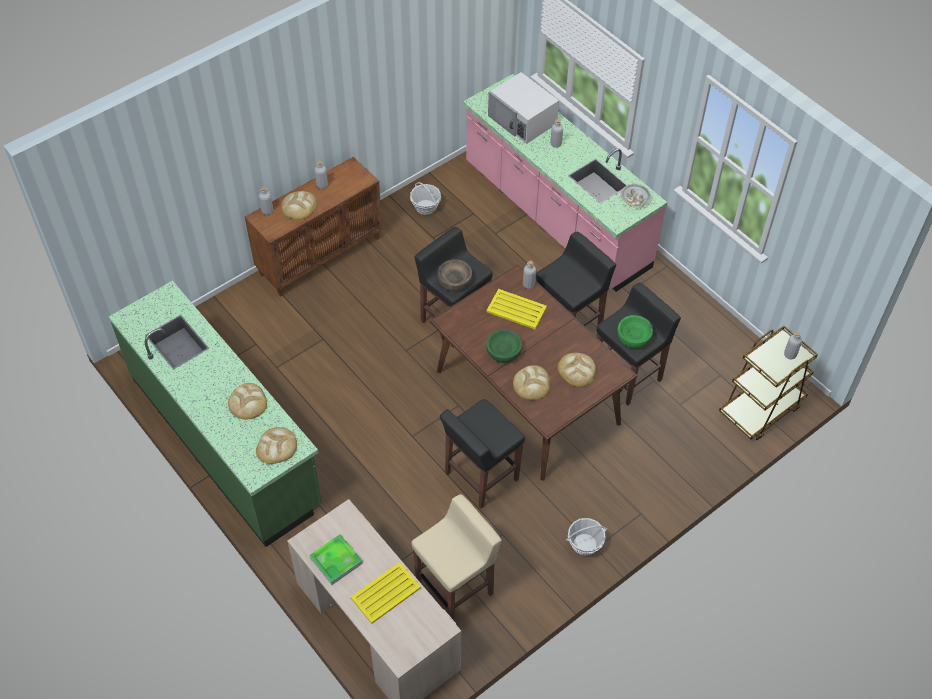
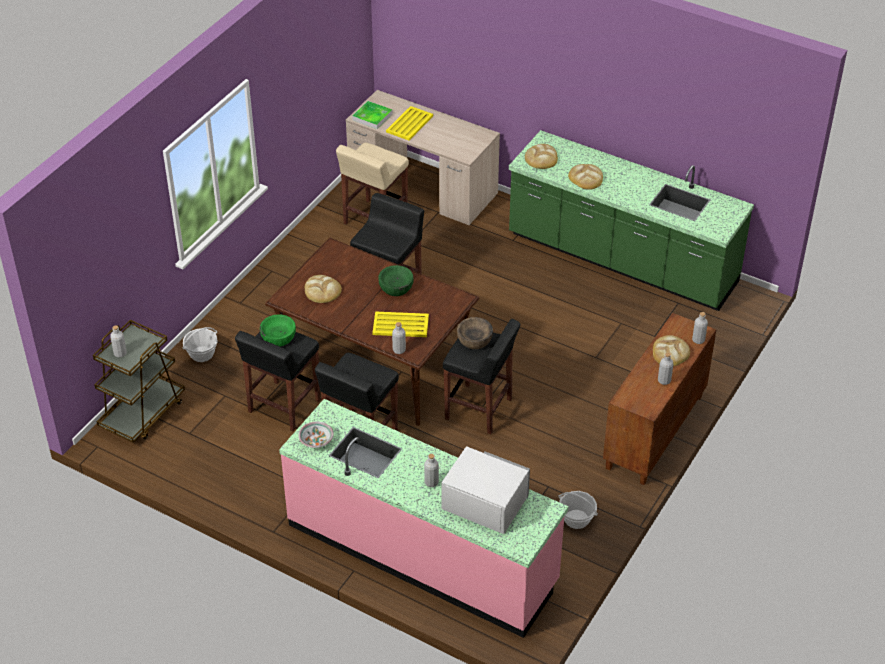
camera: 160 degrees right, 10 degrees down
tray [309,534,363,585] -> tray moved to [352,101,392,129]
bread [513,365,550,400] -> none
basket [566,518,607,555] -> basket moved to [182,327,218,362]

